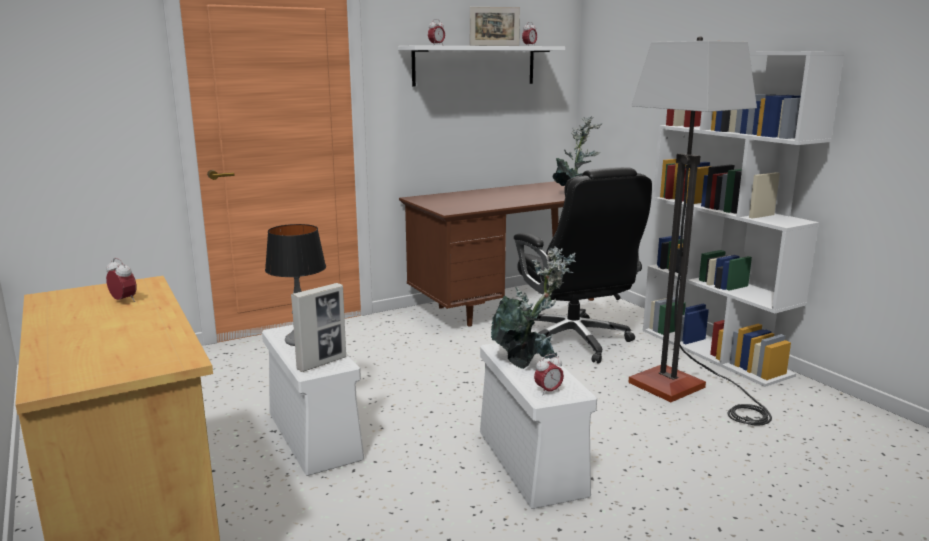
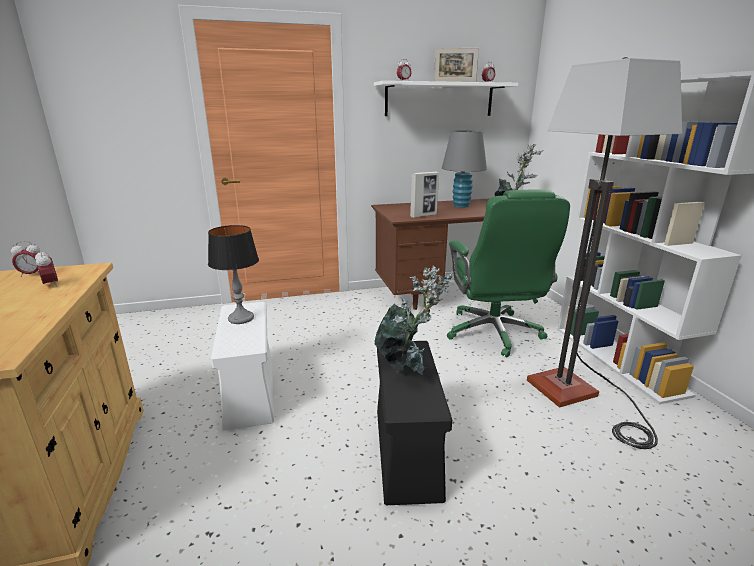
camera: 15 degrees right, 5 degrees up
picture frame [291,283,346,372] -> picture frame moved to [410,171,439,218]
white storage box [480,343,597,509] -> black storage box [377,341,452,505]
black office chair [514,167,652,364] -> green office chair [447,190,570,357]
alarm clock [534,354,564,396] -> alarm clock moved to [11,241,40,277]
none -> grey table lamp [442,130,487,208]

